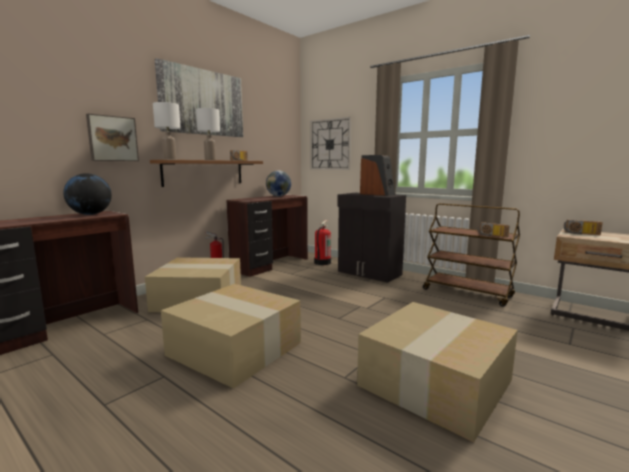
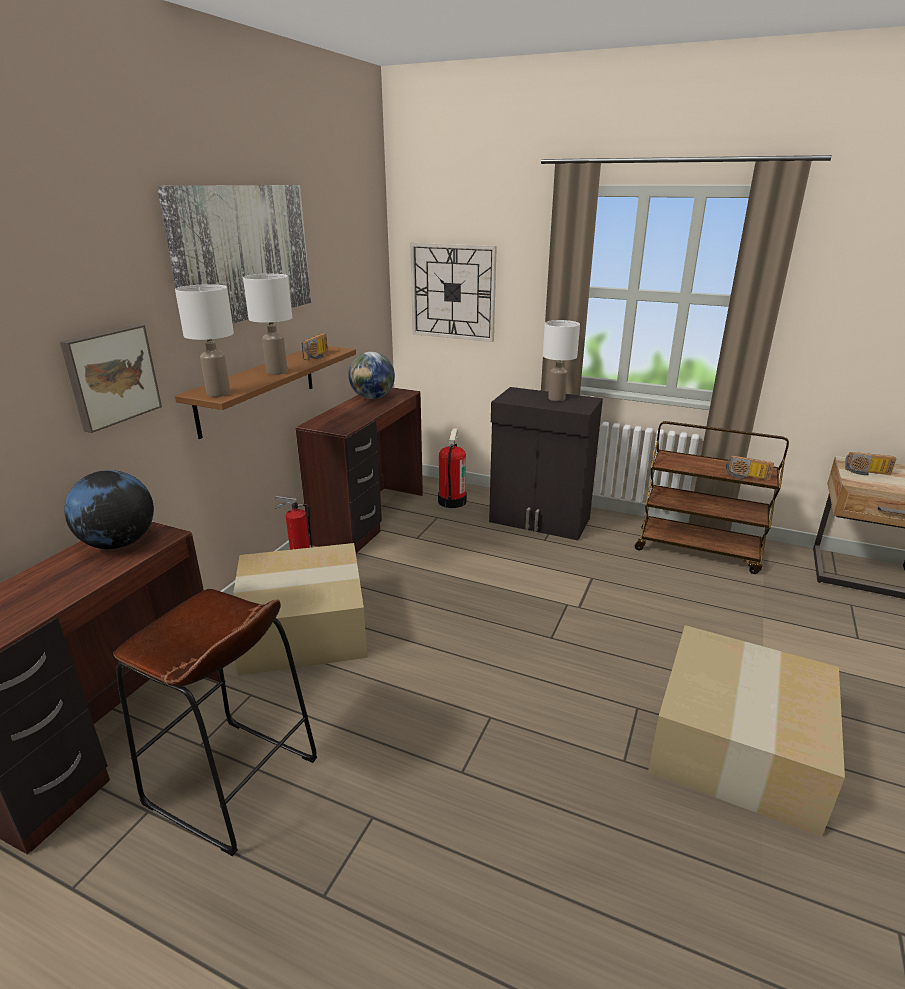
camera: 15 degrees left, 15 degrees up
cardboard box [161,284,301,389] -> none
speaker [360,155,395,196] -> white table lamp [543,320,580,401]
none -> brown stool [113,589,317,856]

